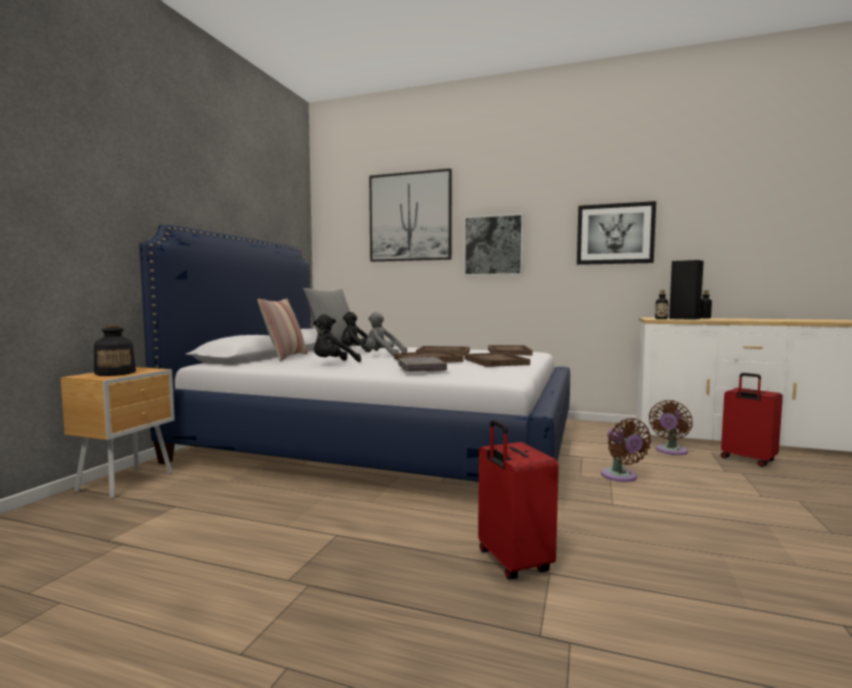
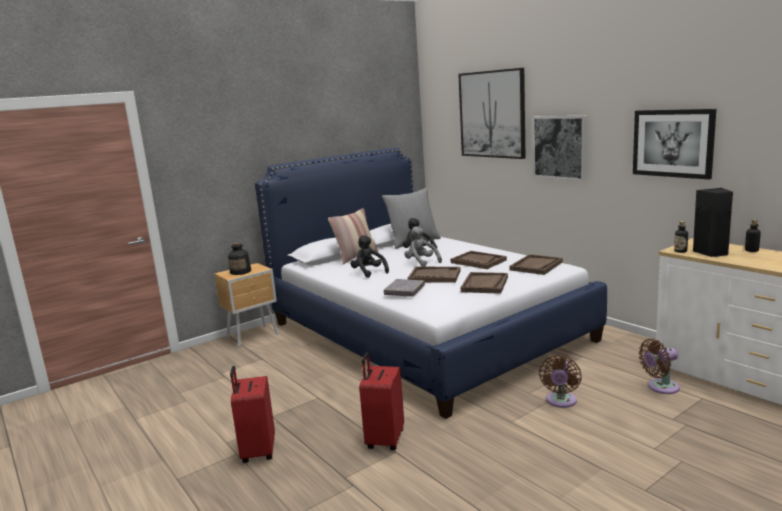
camera: 35 degrees right, 10 degrees up
black plush toy [313,314,361,362] -> black plush toy turned 60 degrees clockwise [350,235,389,278]
red suitcase [721,373,783,467] -> red suitcase moved to [230,366,275,463]

